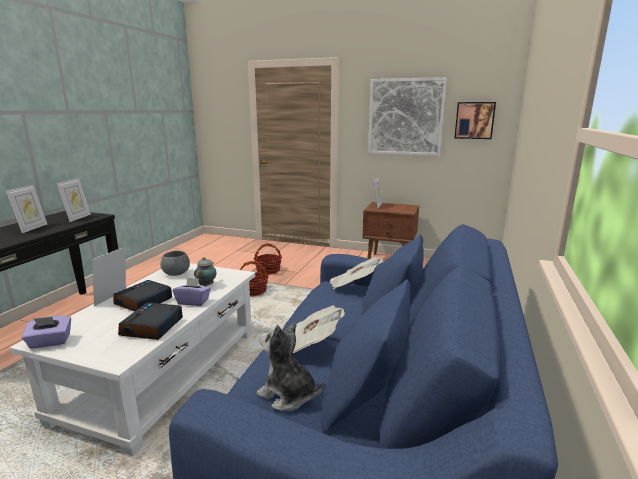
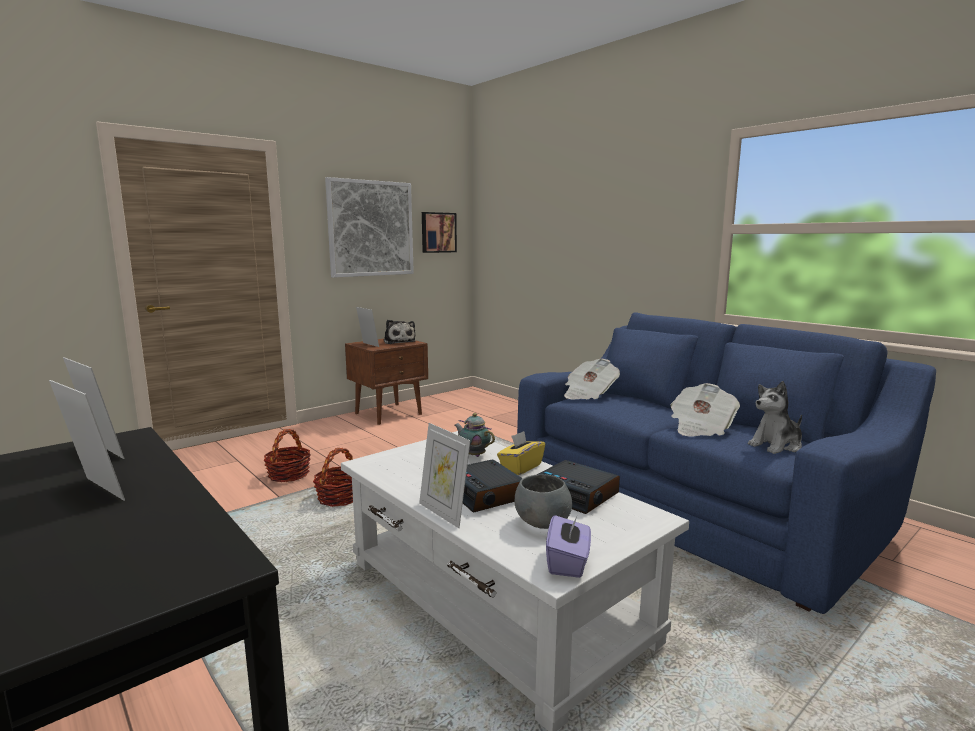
camera: 60 degrees left, 5 degrees down
grey bowl [160,251,190,276] -> grey bowl moved to [514,474,572,529]
purple tissue box [173,277,211,306] -> yellow tissue box [497,431,545,475]
none -> plush toy [384,319,416,344]

